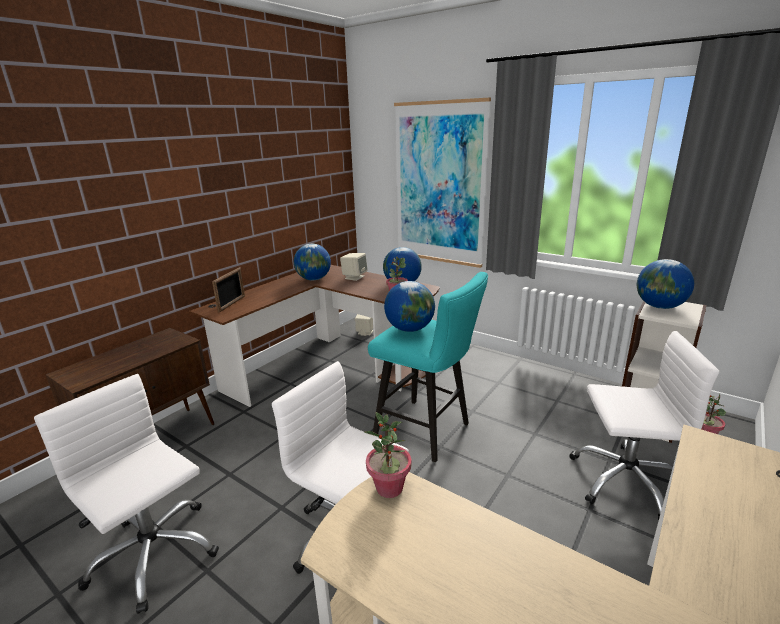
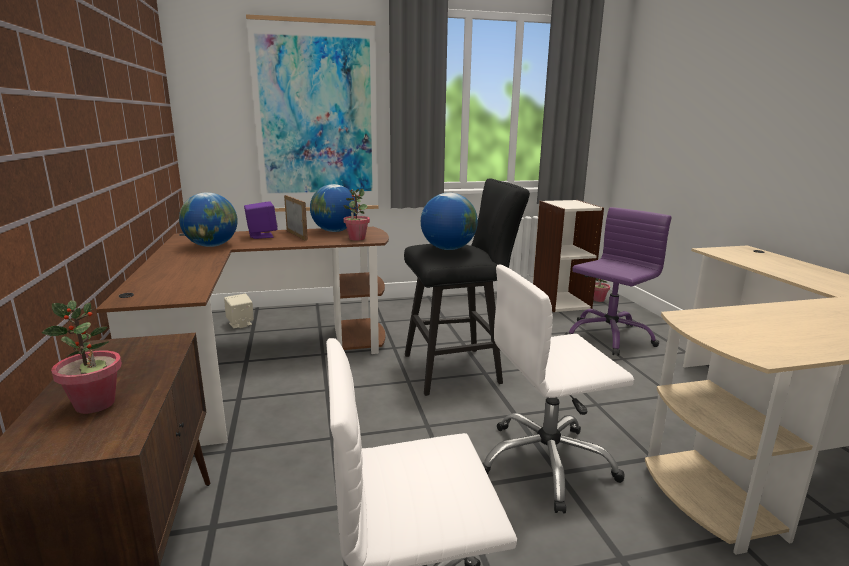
camera: 50 degrees left, 5 degrees down
picture frame [212,268,245,313] -> picture frame moved to [284,195,308,241]
beige speaker [340,253,368,281] -> purple speaker [244,201,278,239]
potted plant [364,412,412,498] -> potted plant moved to [41,300,122,414]
turquoise stool [368,272,488,462] -> black stool [404,179,530,396]
white office chair [570,331,720,520] -> purple office chair [565,207,672,356]
globe [637,259,694,309] -> none

